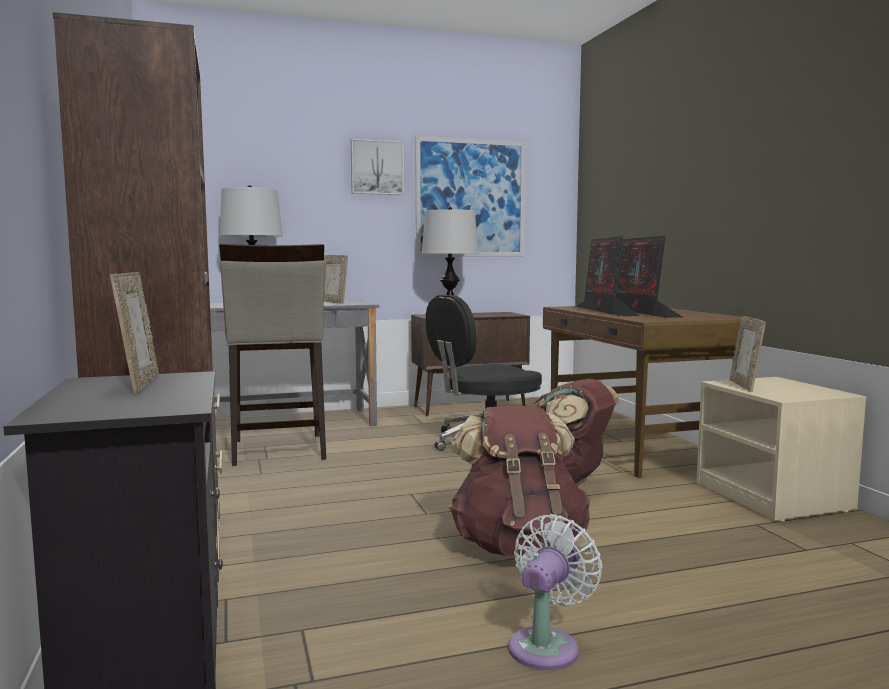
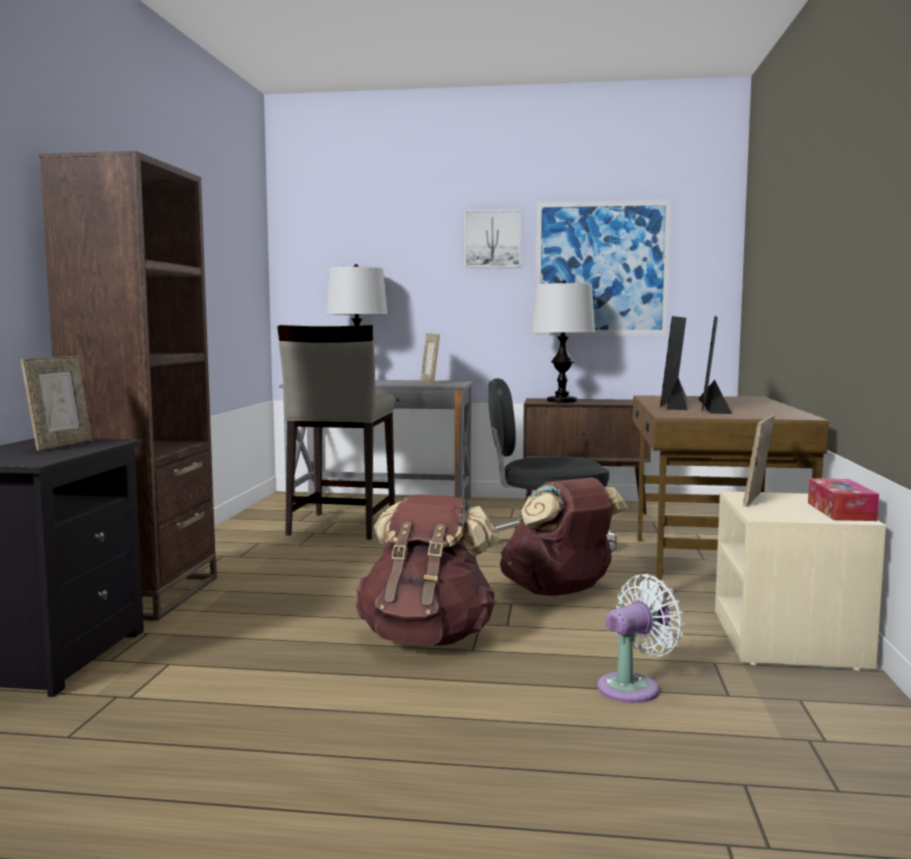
camera: 25 degrees right, 0 degrees up
white fan [508,514,602,670] -> white fan moved to [597,574,684,703]
none -> tissue box [808,478,879,521]

